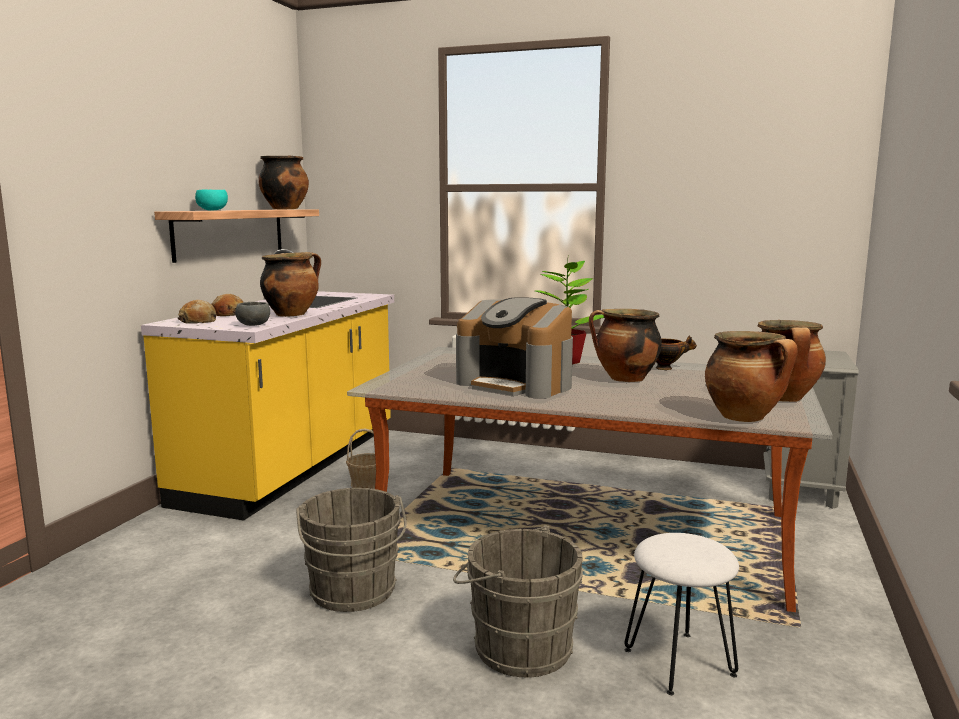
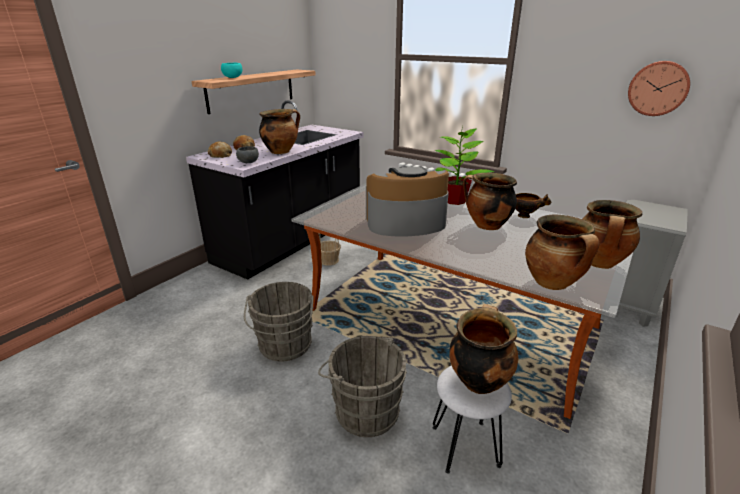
camera: 15 degrees right, 15 degrees up
yellow counter [141,249,394,521] -> black counter [186,100,363,279]
cooking pot [258,155,309,209] -> cooking pot moved to [450,304,518,394]
coffee machine [456,297,573,399] -> coffee machine turned 120 degrees clockwise [366,166,449,237]
none -> wall clock [628,61,690,116]

